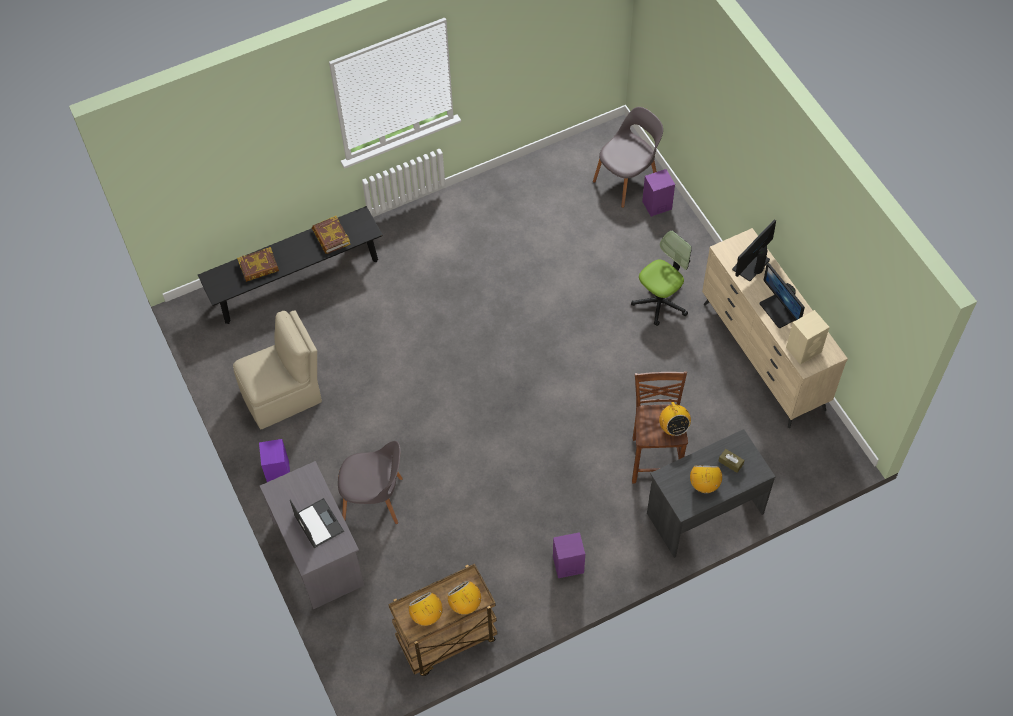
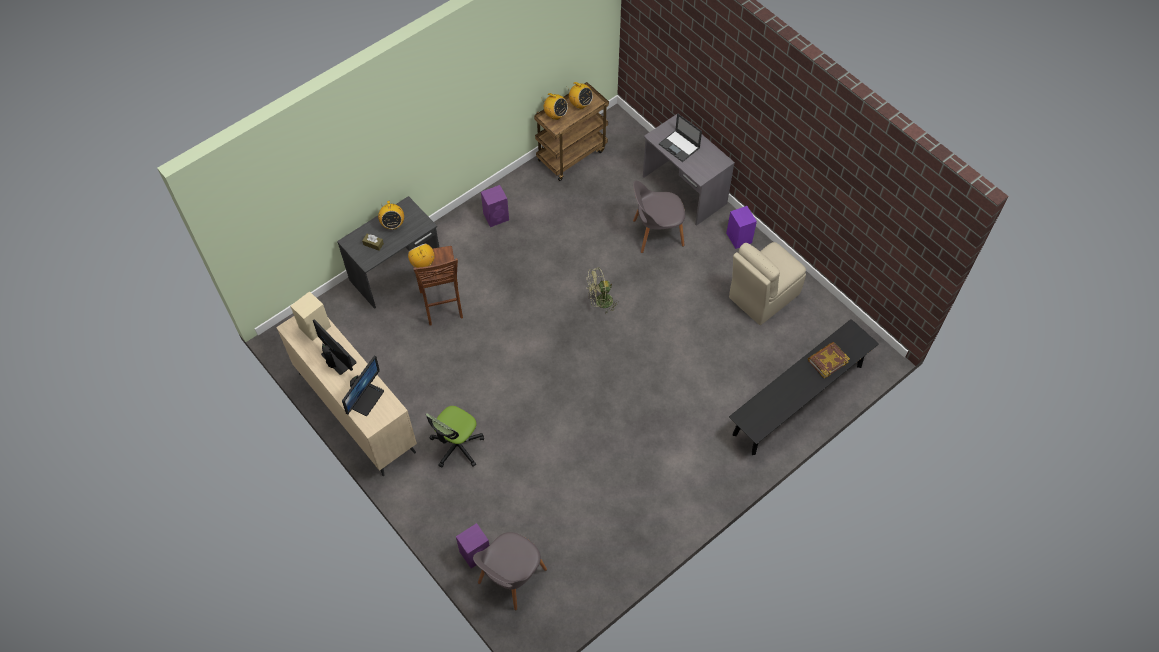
camera: 165 degrees right, 0 degrees up
book [312,216,351,254] -> none
none -> green fan [587,268,619,313]

